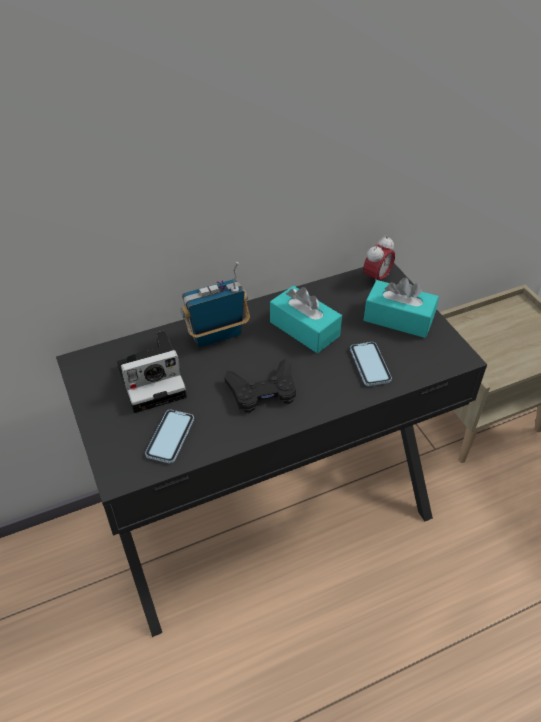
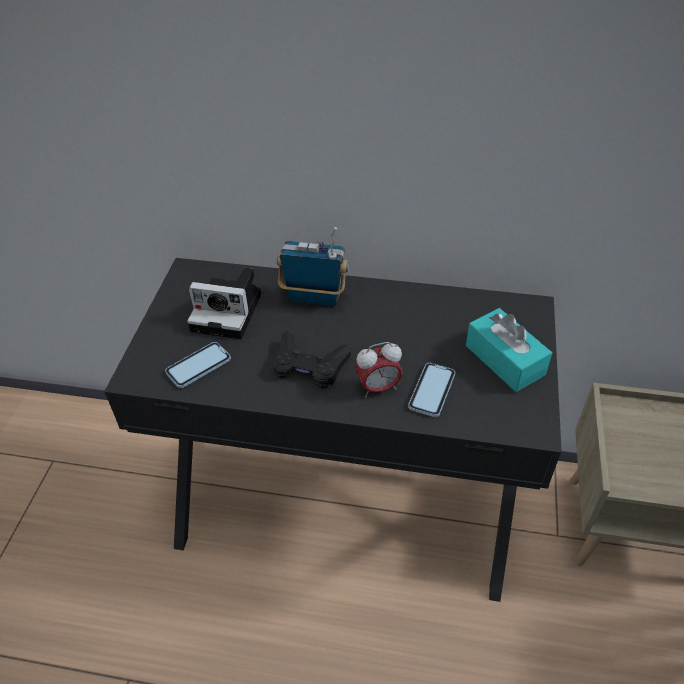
camera: 35 degrees right, 0 degrees up
turquoise tissue box [270,286,342,353] -> none
alarm clock [363,235,395,281] -> alarm clock moved to [355,342,403,397]

